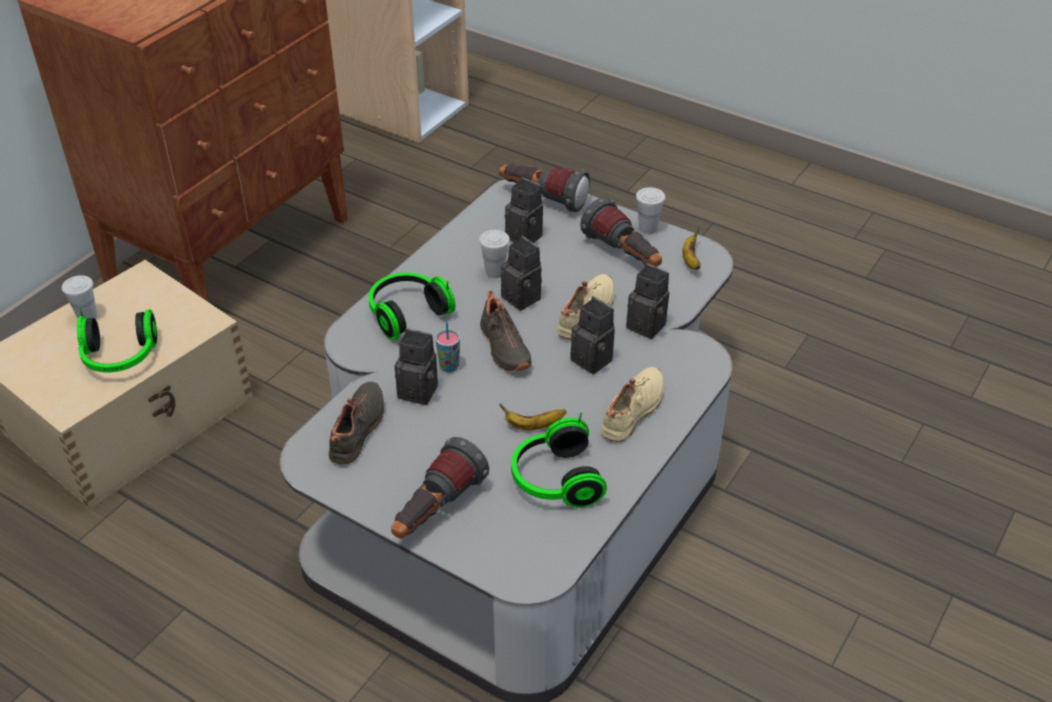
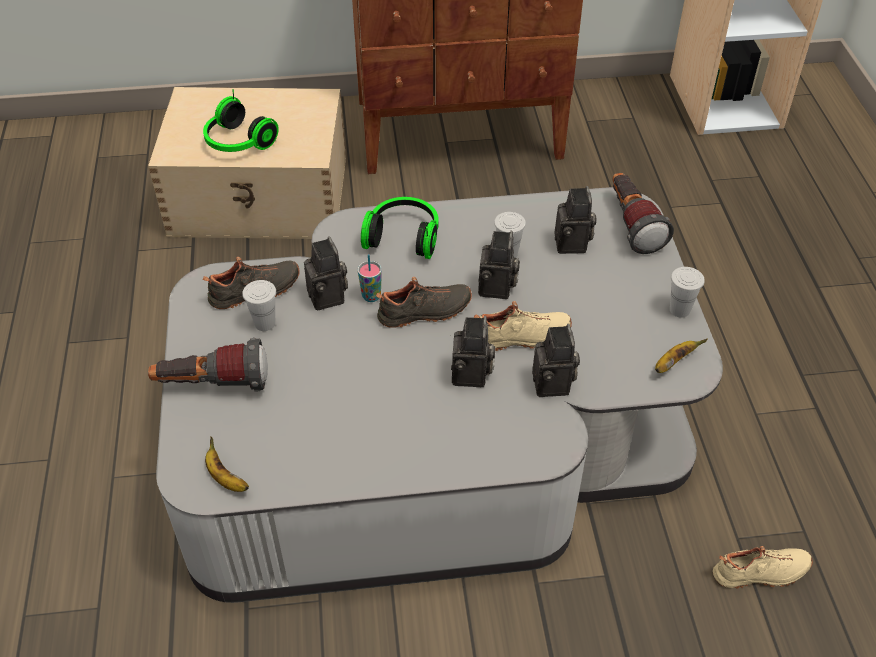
camera: 50 degrees right, 5 degrees up
white cup [62,275,97,319] -> white cup moved to [242,280,276,331]
black shoe [480,291,532,371] -> black shoe turned 135 degrees counterclockwise [376,277,472,328]
banana [500,404,566,430] -> banana moved to [205,436,249,492]
headphones [511,412,607,507] -> none
flashlight [580,197,662,267] -> none
beige shoe [601,367,664,442] -> beige shoe moved to [713,546,813,589]

